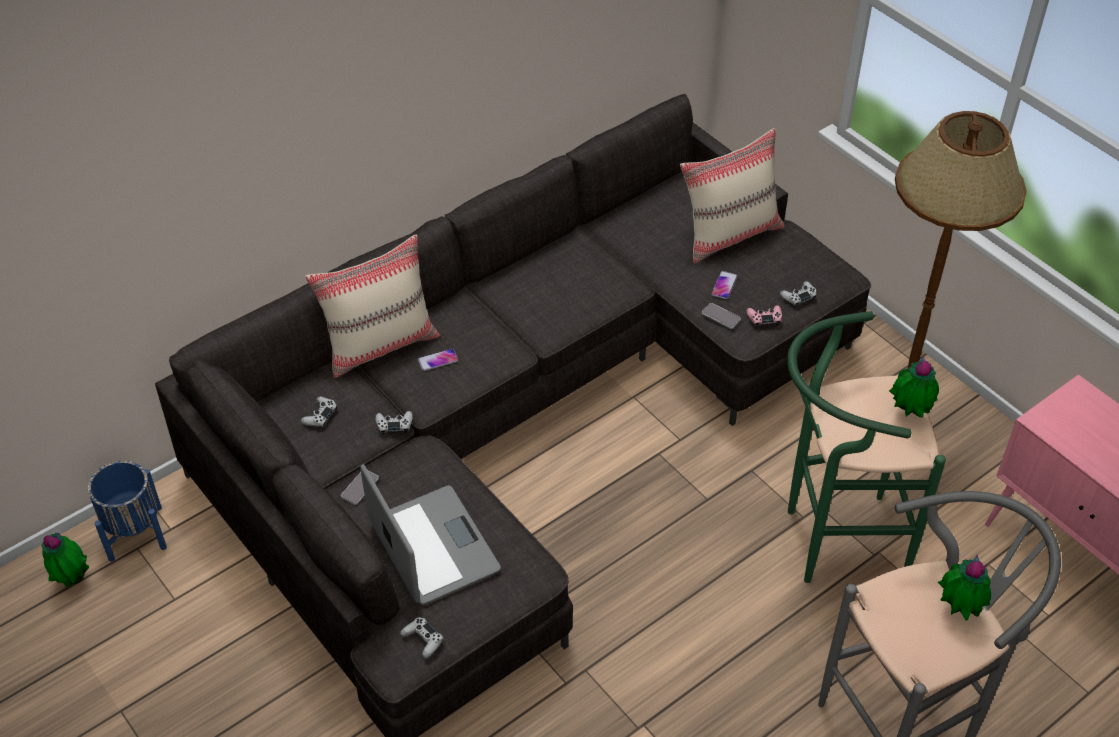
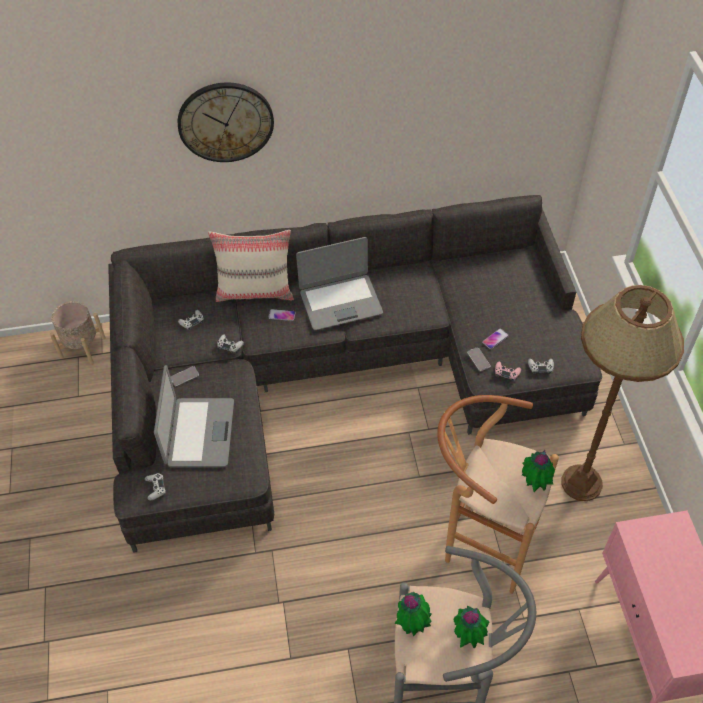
camera: 30 degrees right, 5 degrees up
potted plant [42,533,89,587] -> potted plant moved to [395,592,432,636]
blue planter [88,461,167,562] -> beige planter [50,301,106,364]
beige pillow [680,128,785,263] -> none
green stool [787,311,946,583] -> brown stool [437,395,559,594]
none -> wall clock [178,82,274,162]
none -> laptop [296,237,383,330]

